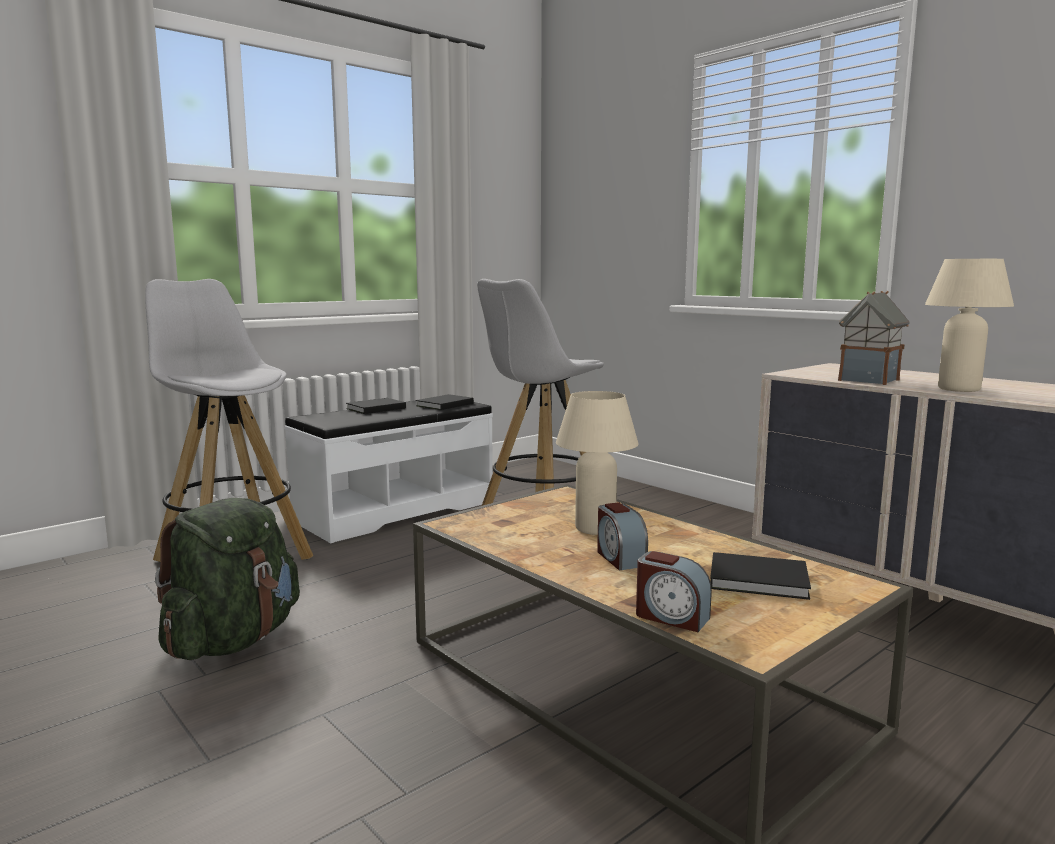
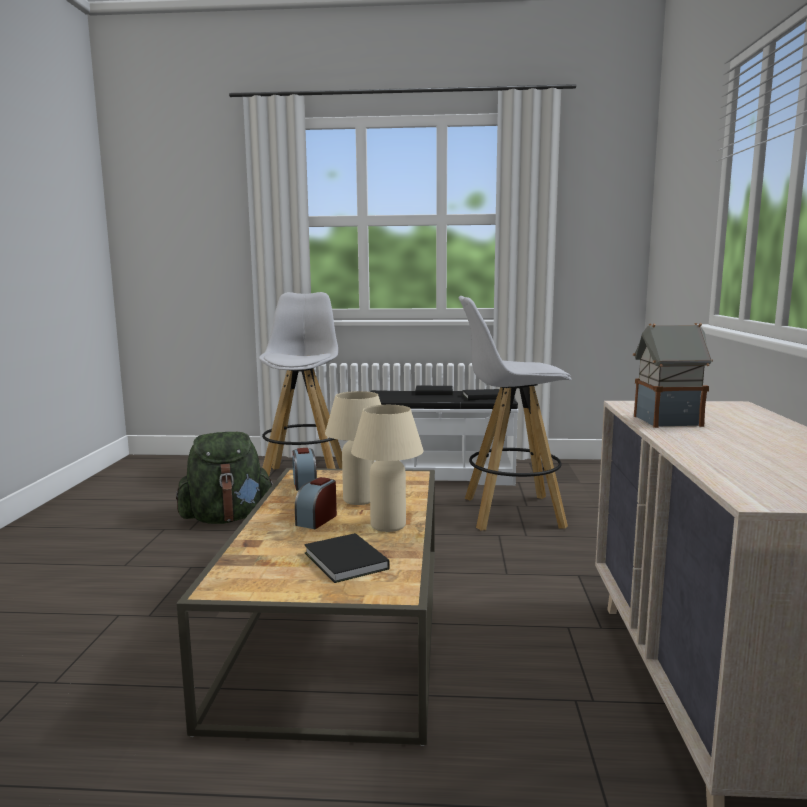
camera: 45 degrees right, 0 degrees up
alarm clock [636,551,712,632] -> alarm clock moved to [292,448,317,491]
beige table lamp [925,259,1014,392] -> beige table lamp moved to [351,405,424,532]

